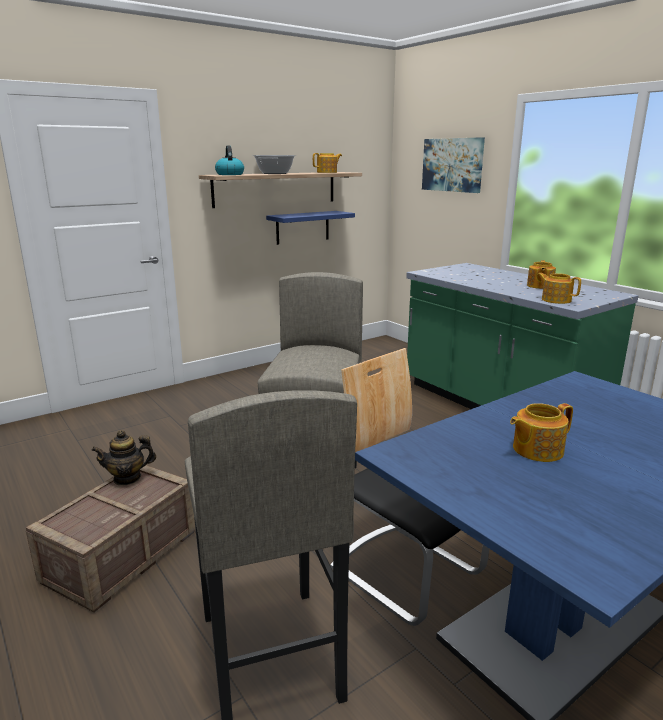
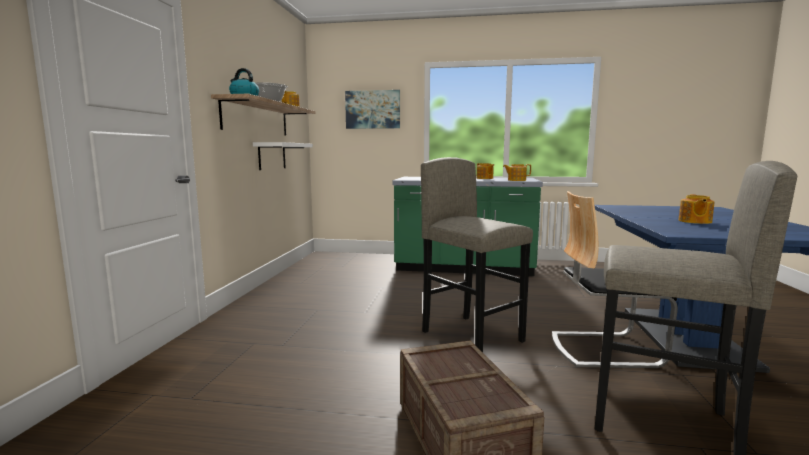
camera: 45 degrees left, 10 degrees down
teapot [92,430,156,485] -> none
blue shelf [266,211,355,245] -> white shelf [253,142,313,170]

